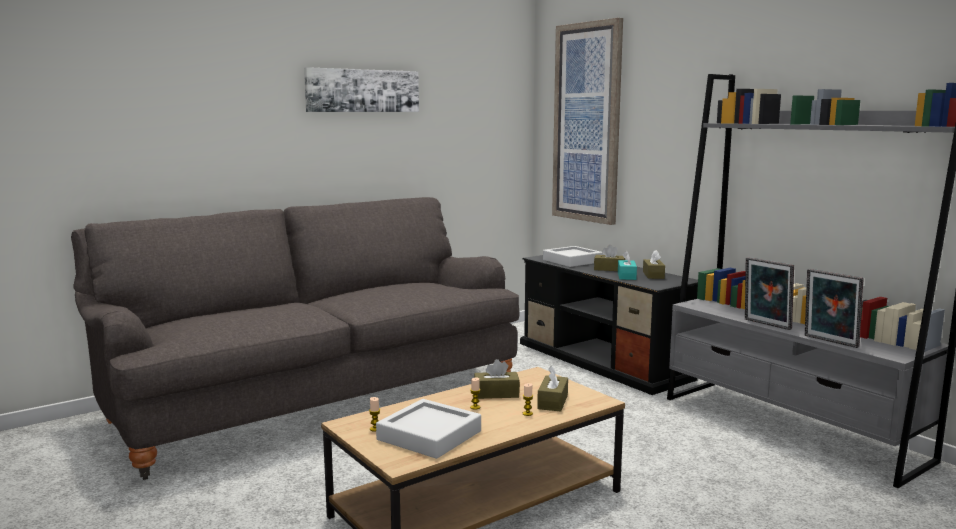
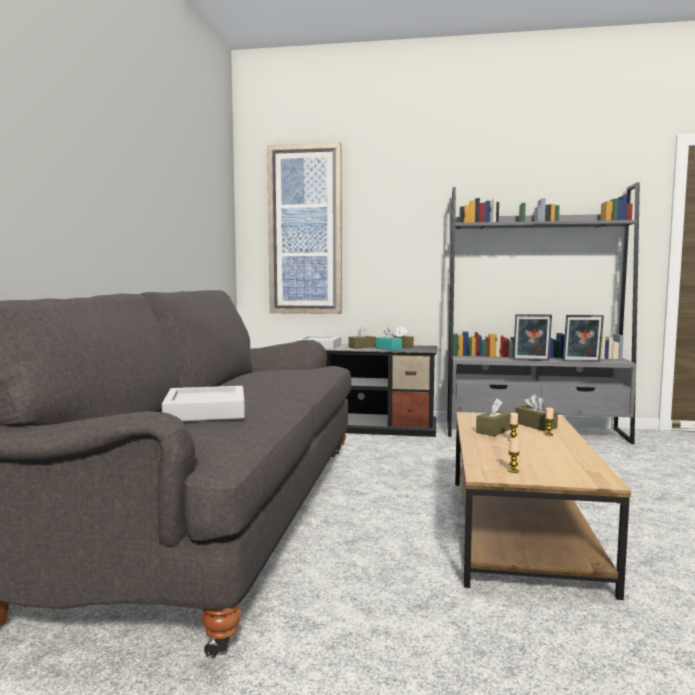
camera: 45 degrees left, 5 degrees down
picture [304,67,419,112] -> none
grey tray [376,399,481,459] -> grey tray moved to [162,386,245,421]

